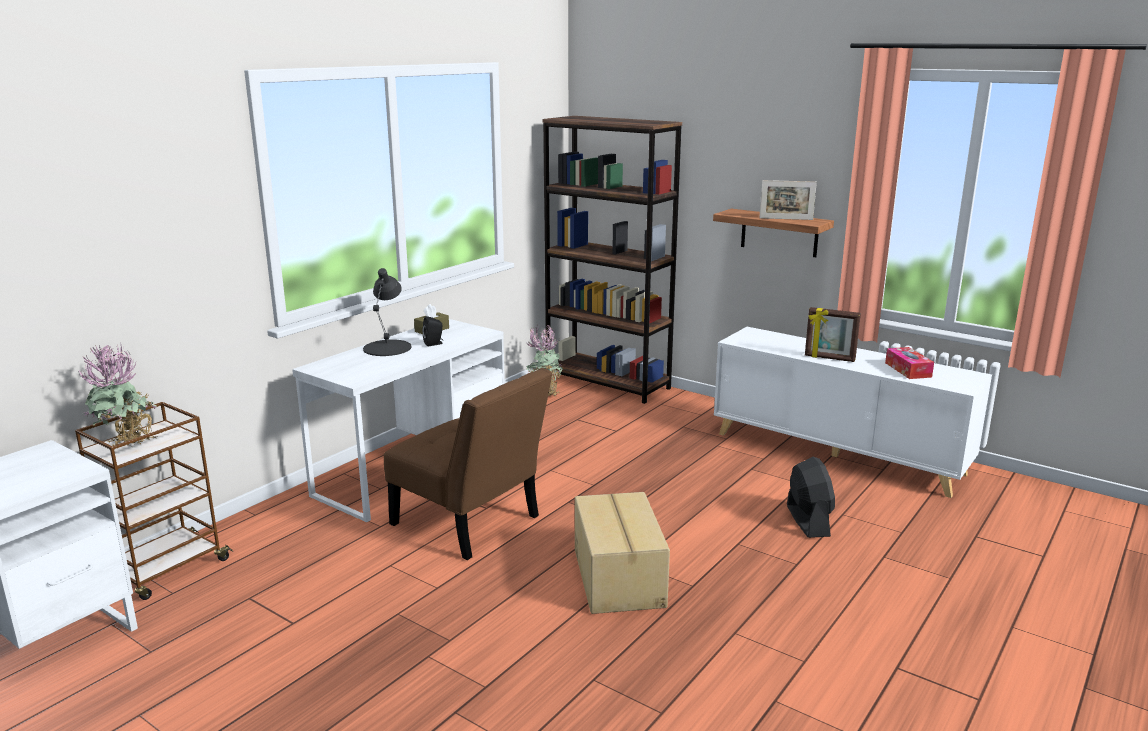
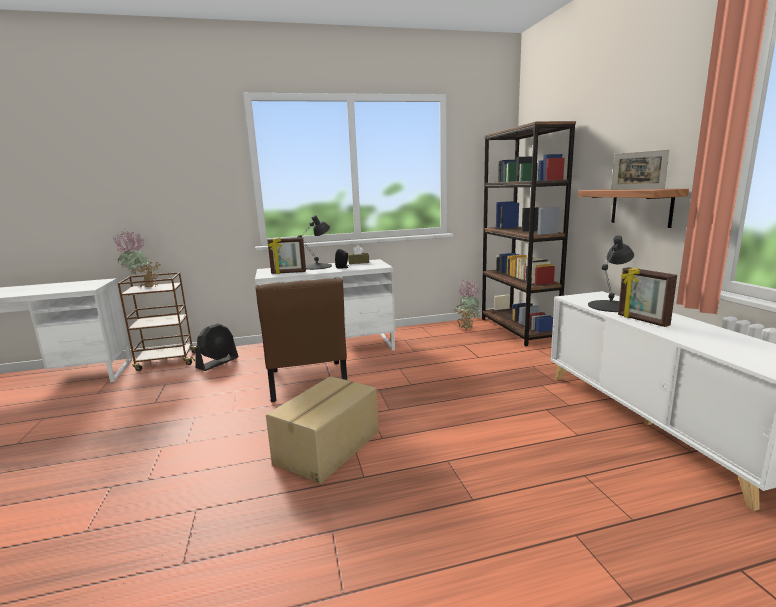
camera: 40 degrees right, 5 degrees down
black fan [787,457,835,538] -> black fan moved to [195,323,239,371]
tissue box [885,347,934,379] -> none
none -> picture frame [268,237,306,274]
none -> black table lamp [588,235,634,312]

